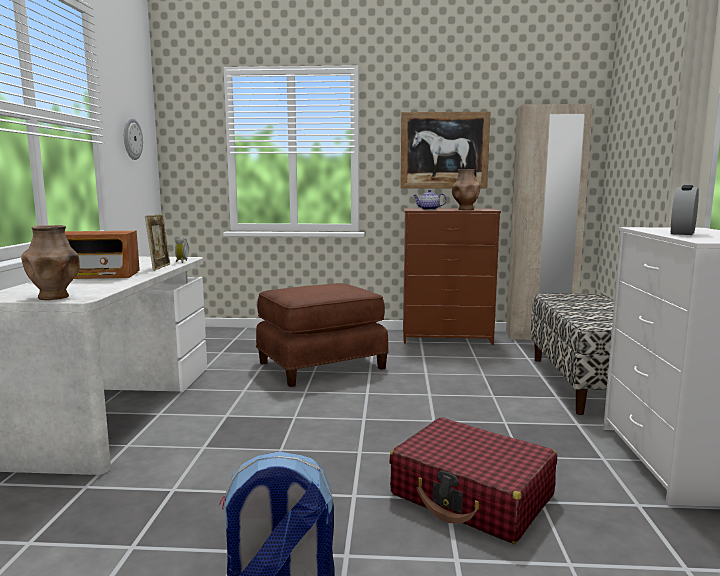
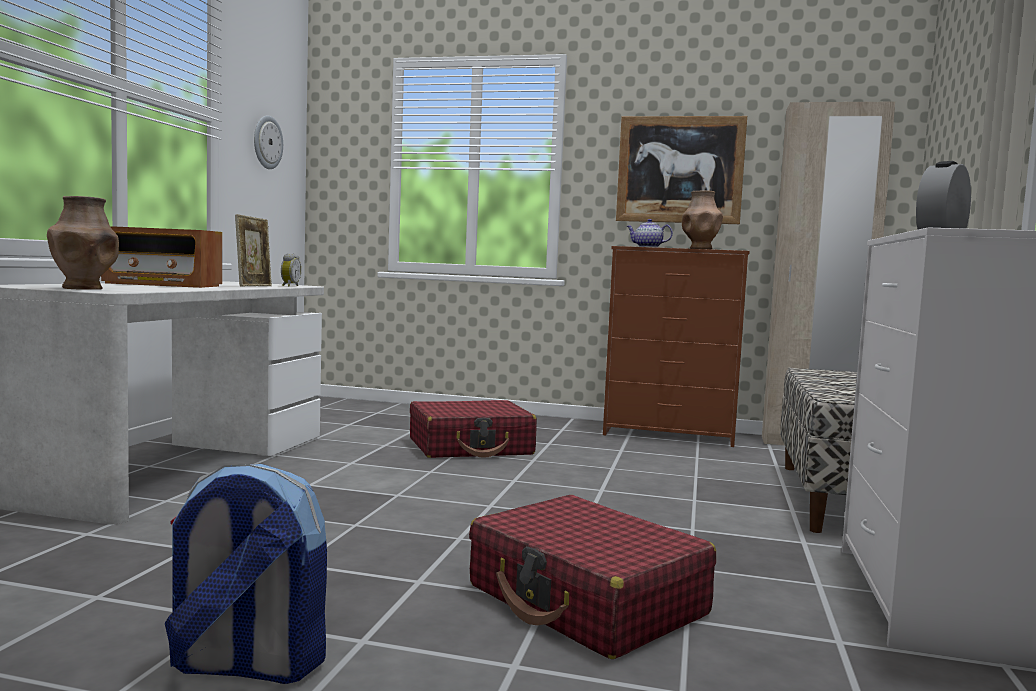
camera: 10 degrees right, 5 degrees down
brown ottoman [256,283,389,387] -> red suitcase [410,400,537,458]

